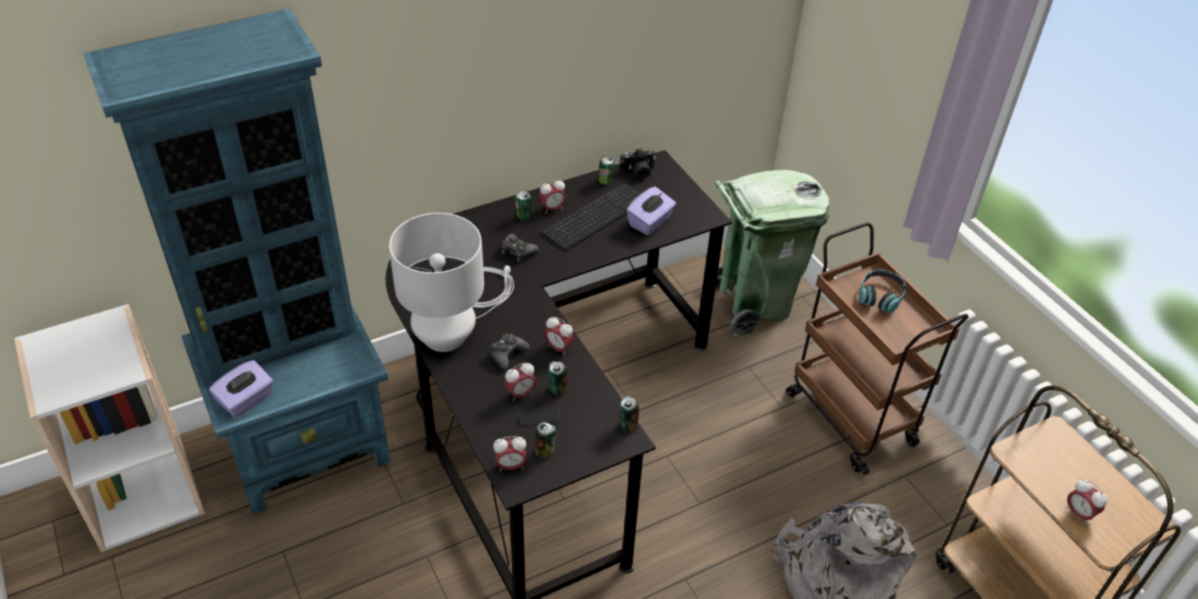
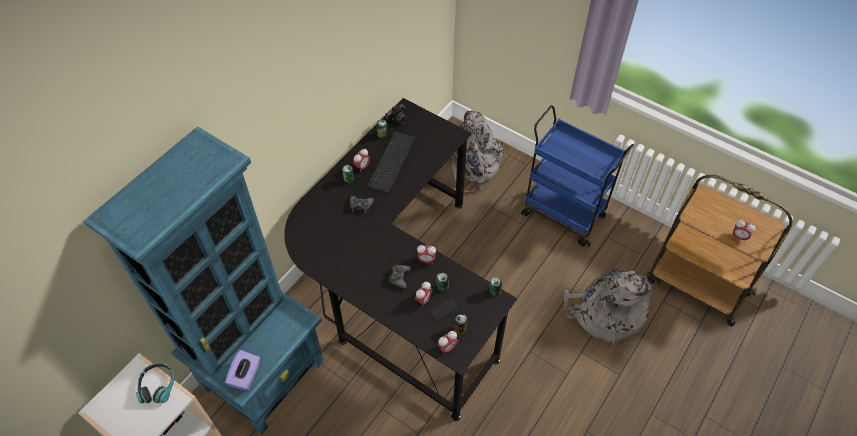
camera: 25 degrees left, 10 degrees up
grey table lamp [389,213,514,352] -> none
purple tissue box [626,187,676,235] -> none
green trash can [715,170,830,336] -> grey backpack [451,110,507,192]
brown cart [786,223,969,475] -> blue cart [521,105,634,247]
headphones [859,270,906,313] -> headphones moved to [136,363,174,404]

